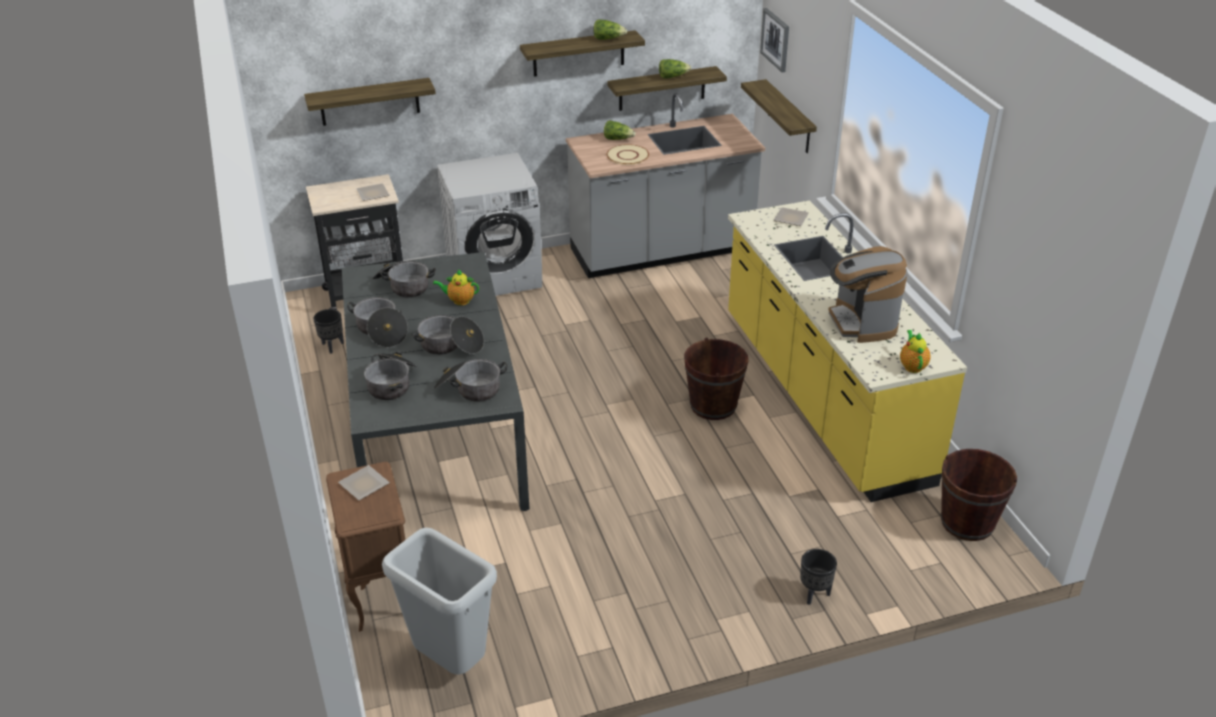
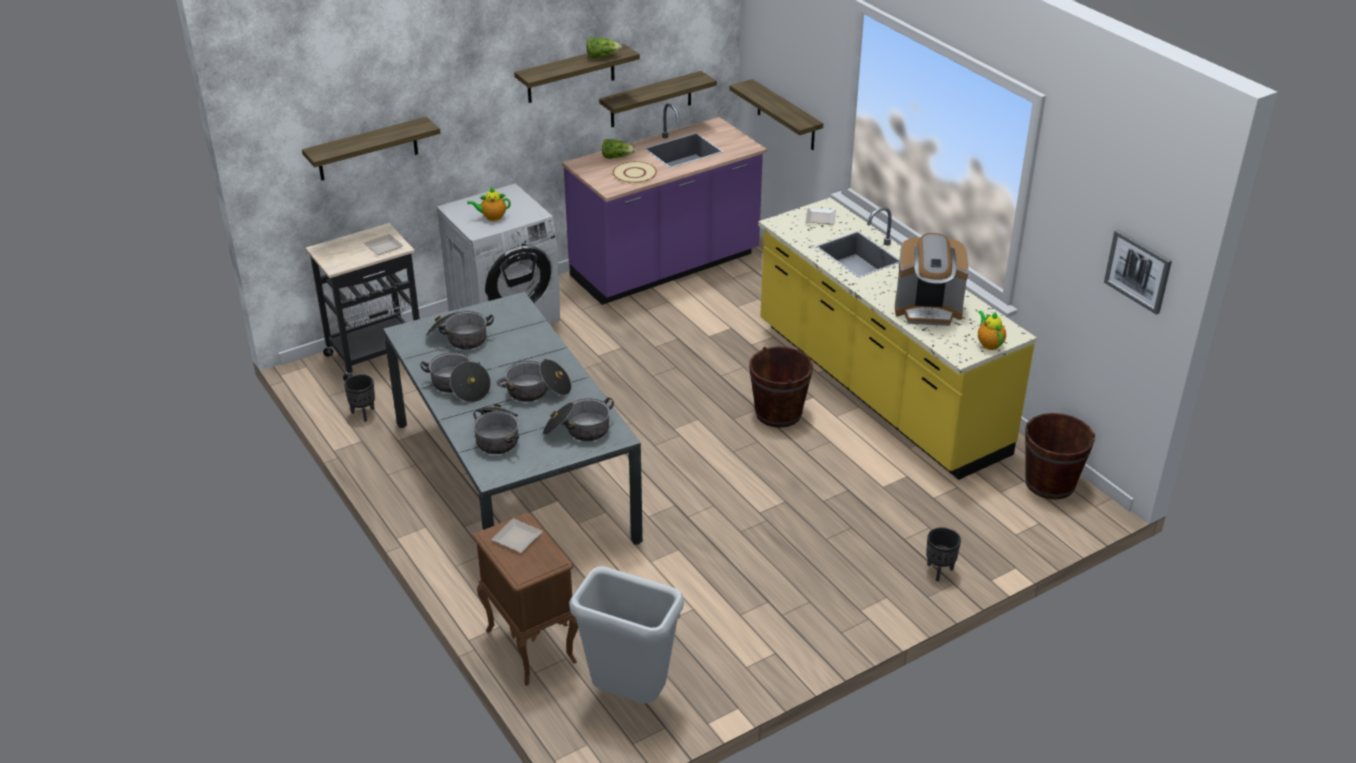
camera: 15 degrees left, 0 degrees up
teapot [433,269,479,305] -> teapot moved to [467,187,511,221]
grey counter [566,93,765,278] -> purple counter [562,103,767,305]
lettuce [659,59,691,79] -> none
picture [760,8,789,73] -> picture moved to [1104,229,1172,315]
coffee machine [829,246,908,343] -> coffee machine turned 60 degrees counterclockwise [895,233,968,326]

